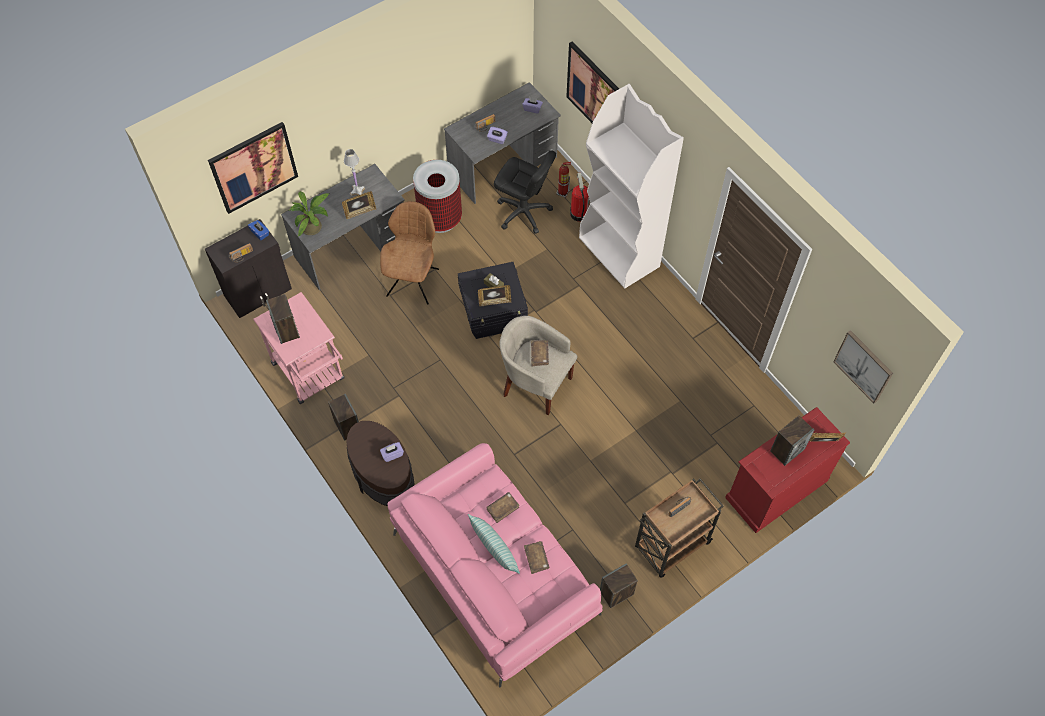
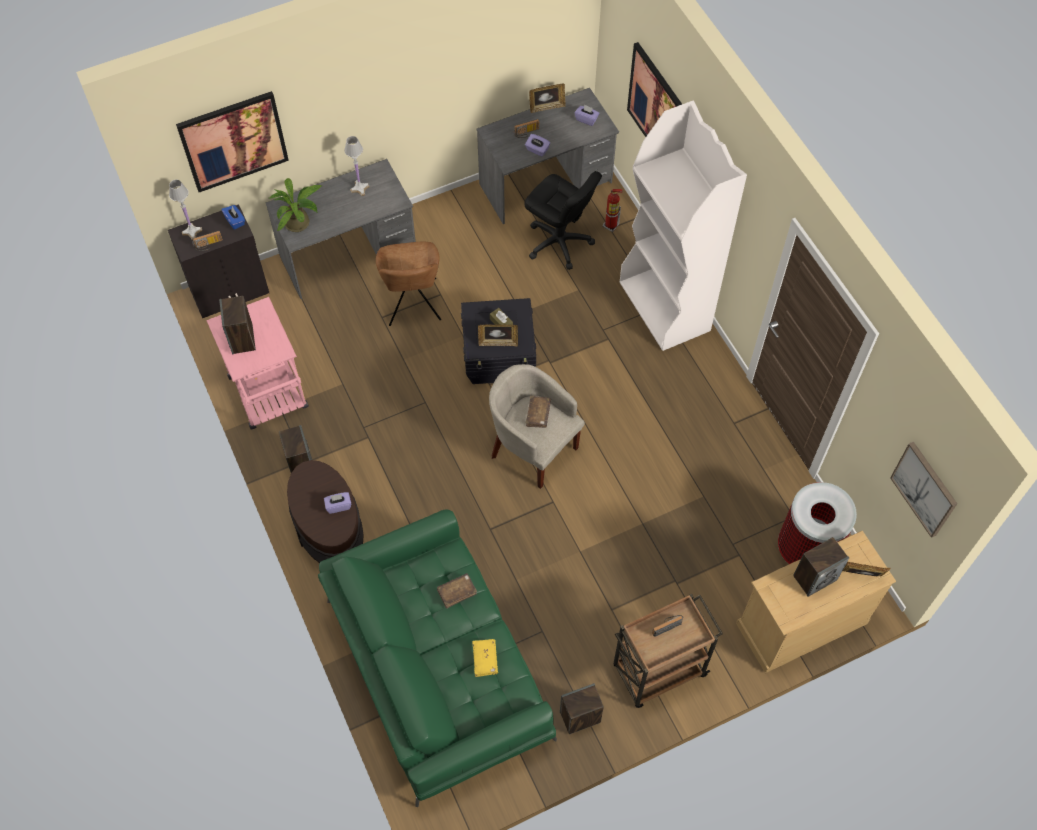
camera: 10 degrees right, 0 degrees up
picture frame [342,191,376,219] -> picture frame moved to [529,83,566,113]
brown chair [380,201,439,304] -> brown chair turned 150 degrees clockwise [376,242,441,326]
pink sofa [388,443,603,688] -> green sofa [318,510,557,807]
trash can [413,160,462,233] -> trash can moved to [778,482,857,564]
pillow [468,514,520,574] -> none
brown book [524,541,550,574] -> yellow book [472,639,498,677]
fire extinguisher [570,173,590,221] -> none
red dresser [725,407,850,533] -> beige dresser [736,531,896,673]
none -> white table lamp [169,180,202,240]

